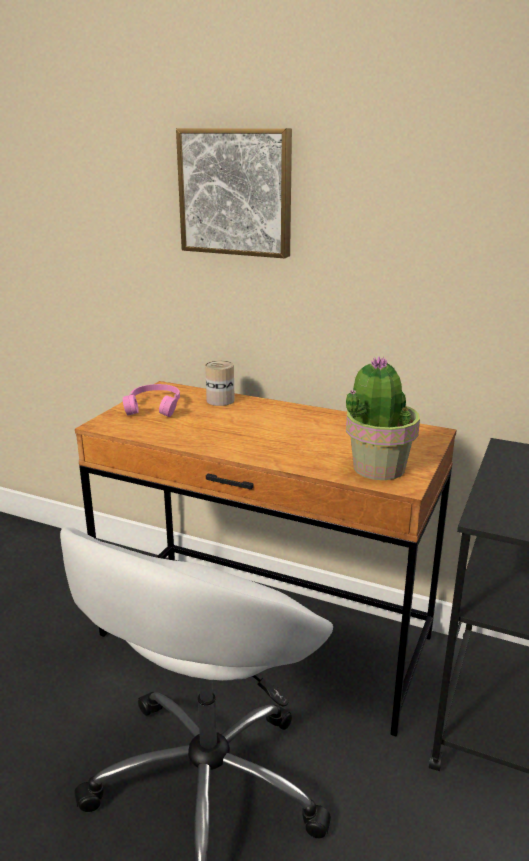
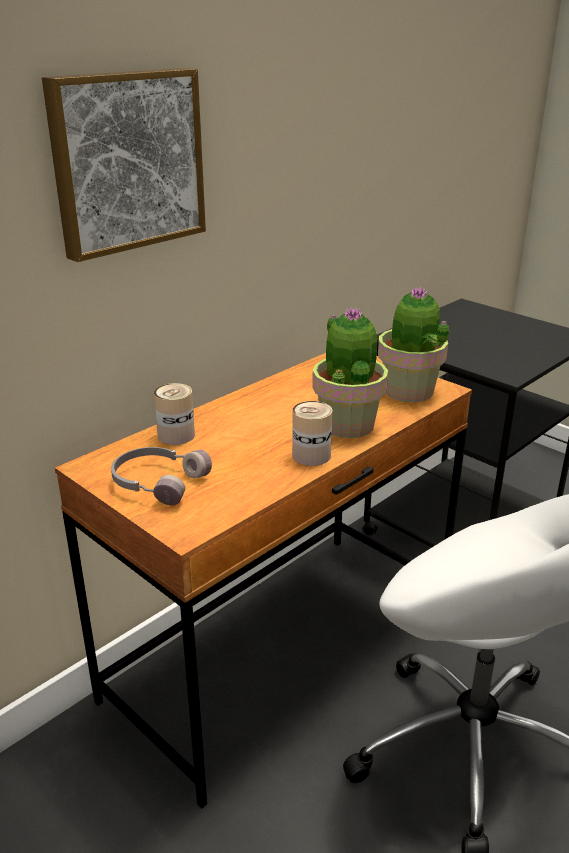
camera: 70 degrees left, 5 degrees up
pink headphones [123,384,180,417] -> grey headphones [111,447,212,505]
none -> can [292,401,332,466]
none -> potted plant [312,307,388,438]

